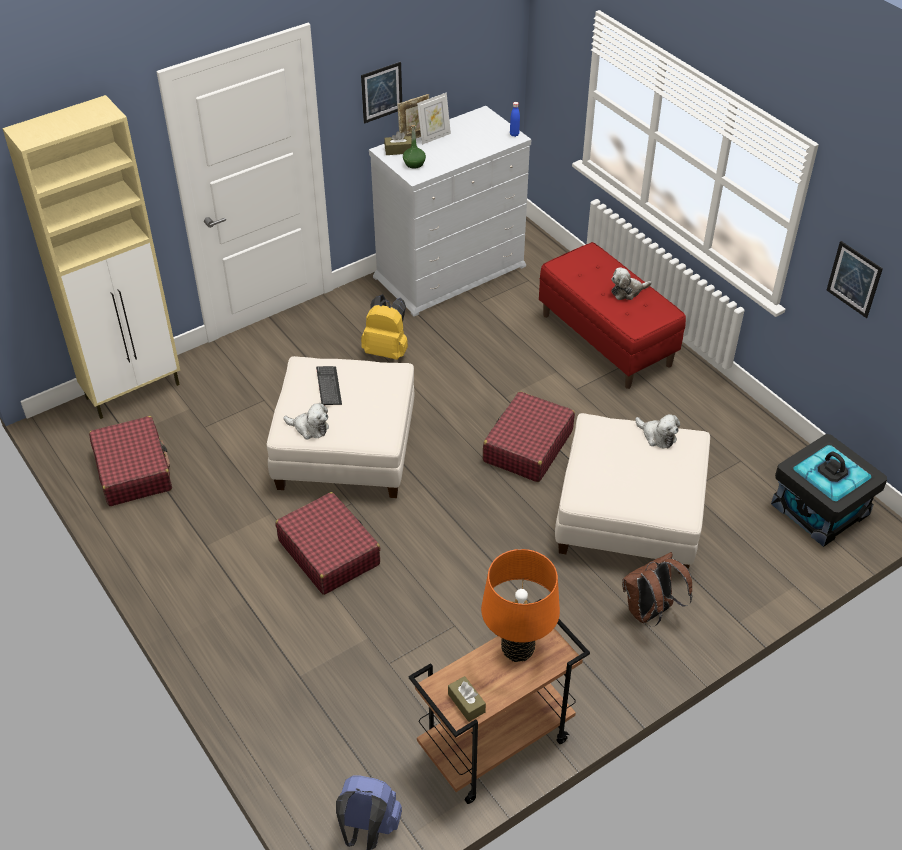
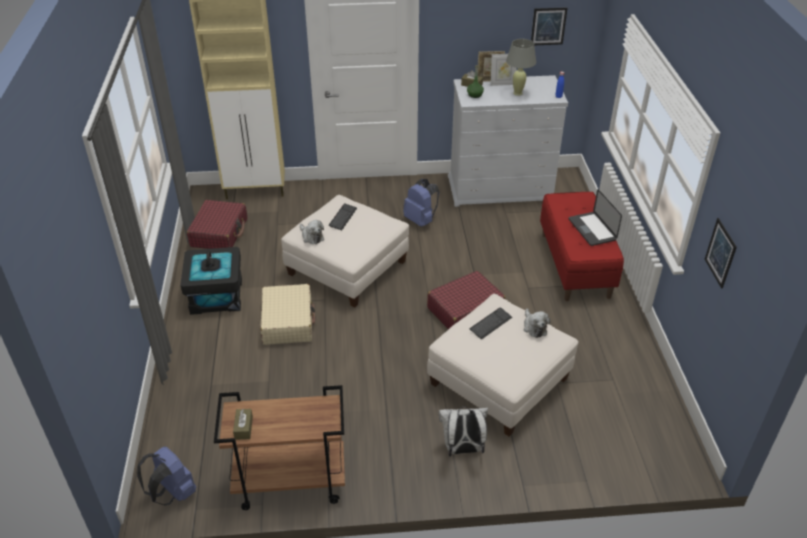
camera: 30 degrees right, 5 degrees down
red suitcase [276,492,381,595] -> beige suitcase [260,284,315,345]
picture [361,62,402,124] -> picture moved to [531,7,568,45]
yellow backpack [361,294,408,360] -> blue backpack [403,179,439,227]
orange table lamp [481,549,560,662] -> none
plush toy [611,267,652,300] -> laptop [569,189,622,246]
brown backpack [622,552,692,627] -> white backpack [439,407,488,457]
black storage box [771,434,887,547] -> black storage box moved to [180,247,242,315]
none -> keyboard [470,307,512,340]
none -> grey table lamp [506,39,536,96]

